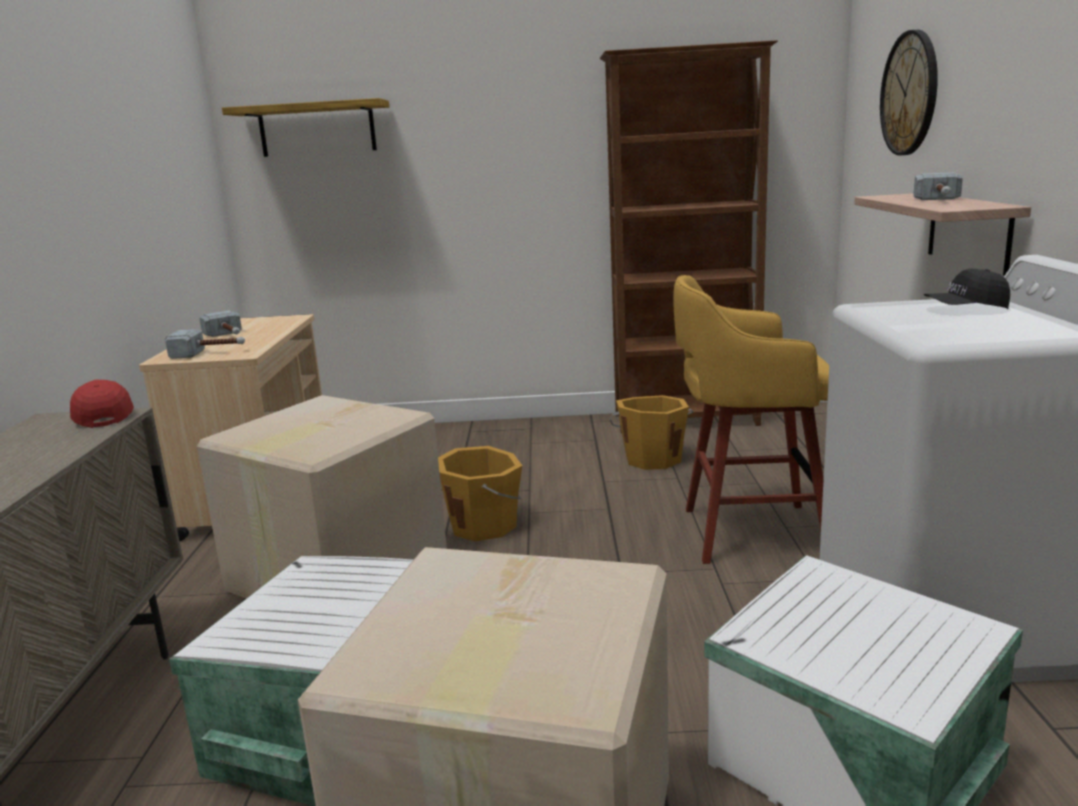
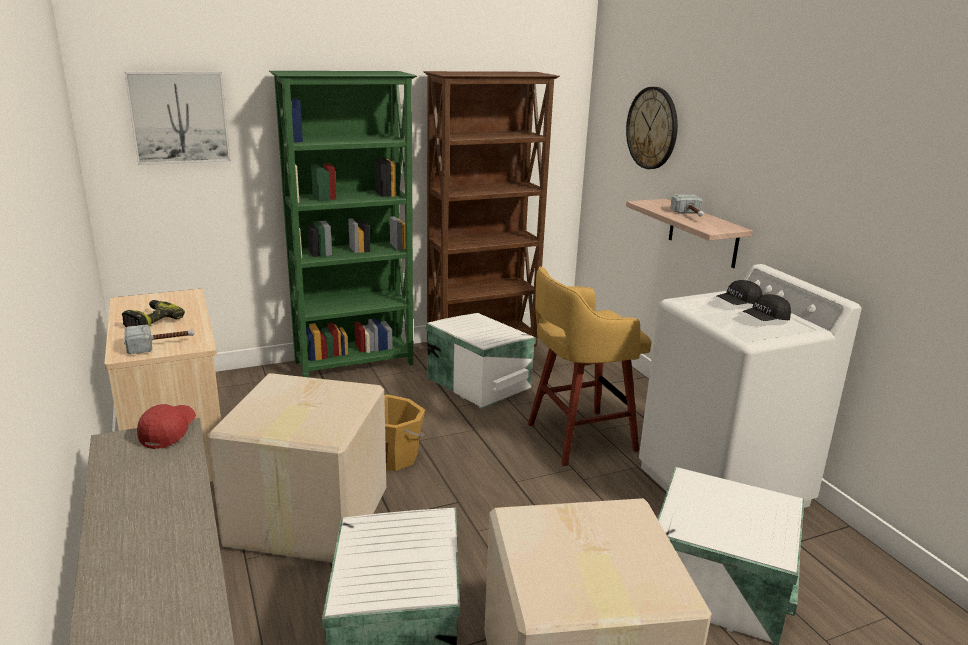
camera: 25 degrees left, 5 degrees up
red cap [70,380,134,428] -> red cap turned 60 degrees clockwise [137,404,196,449]
hammer [199,310,242,337] -> power drill [122,300,185,327]
shelf [222,98,389,157] -> picture [125,71,231,165]
orange bucket [609,395,694,470] -> white storage box [426,313,536,409]
none -> green bookcase [269,71,417,377]
none -> black cap [742,294,791,321]

